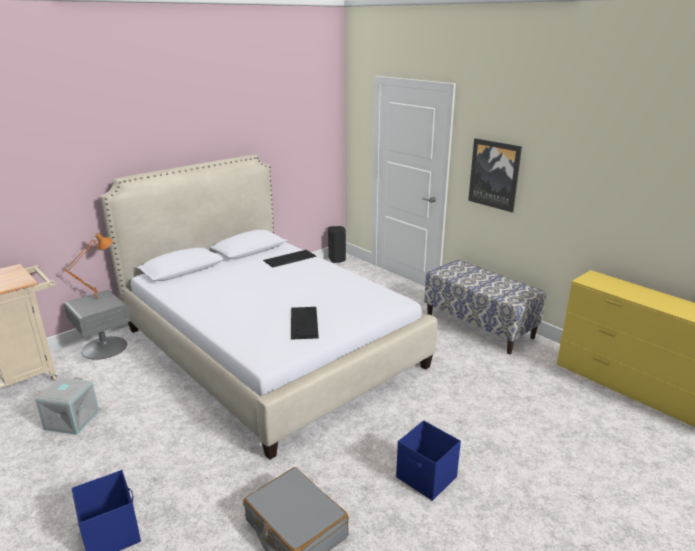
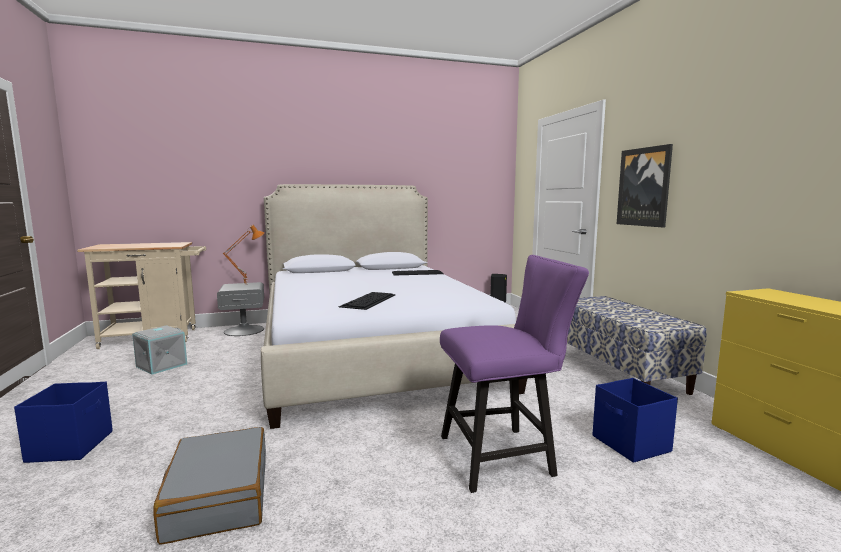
camera: 25 degrees right, 15 degrees down
blue storage box [396,420,461,501] -> blue storage box moved to [593,378,678,463]
none -> purple chair [440,255,589,493]

